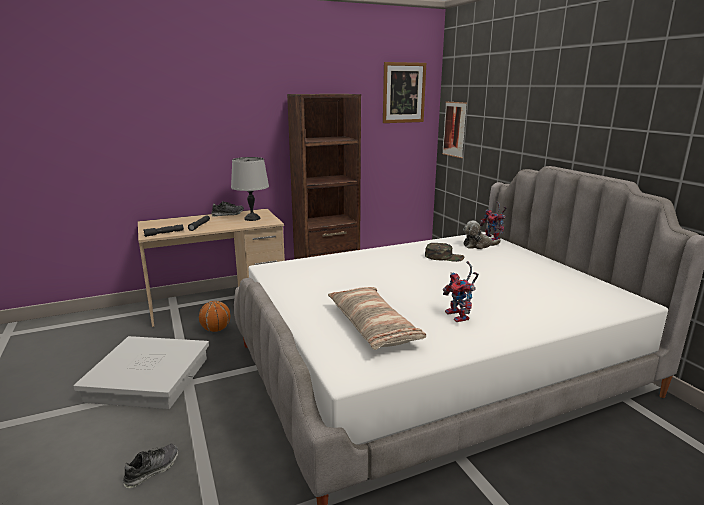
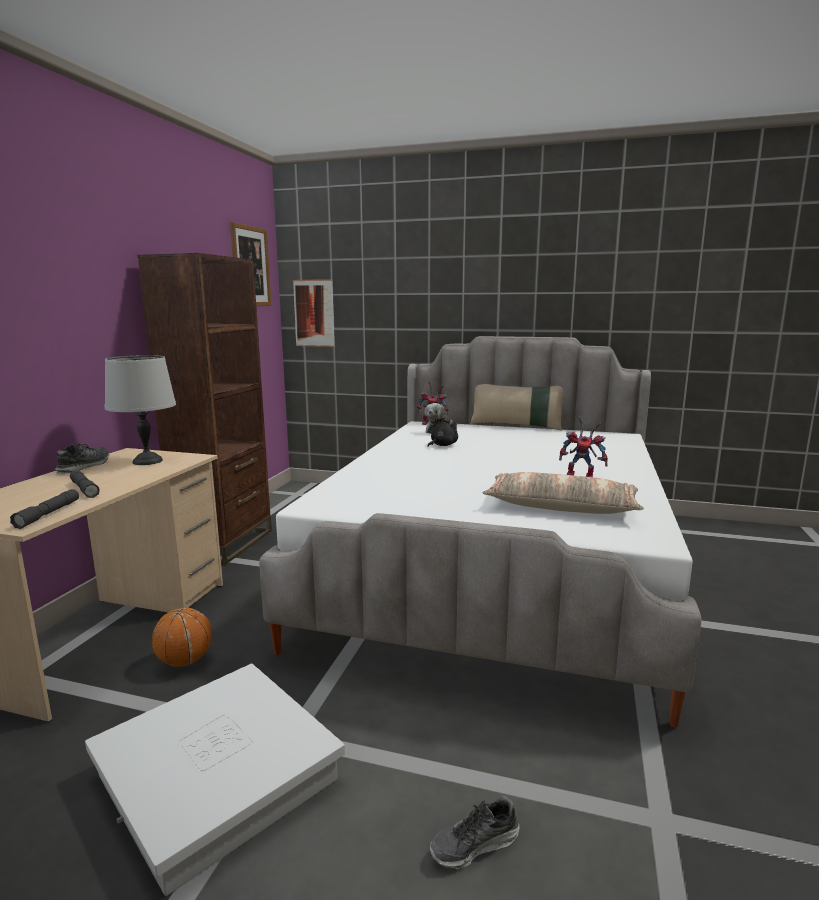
camera: 50 degrees left, 5 degrees down
shoe [123,444,178,488] -> shoe turned 105 degrees counterclockwise [430,796,520,869]
green cap [425,243,464,262] -> black plush toy [427,420,458,447]
none -> beige pillow [470,384,564,431]

